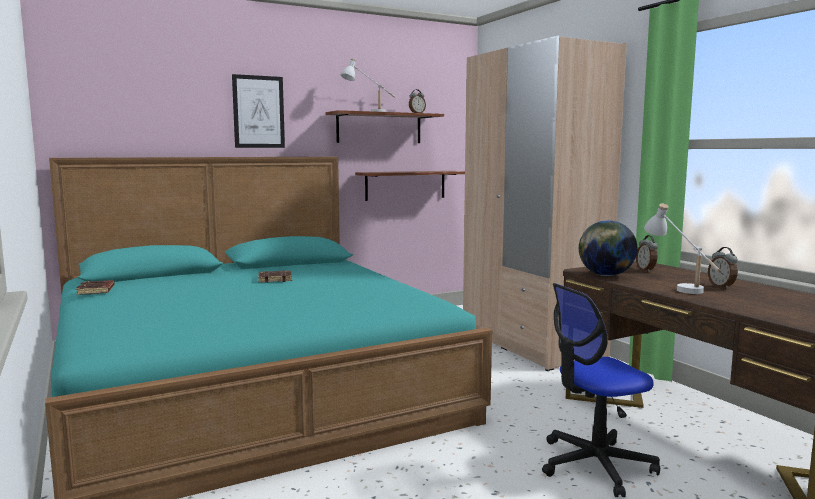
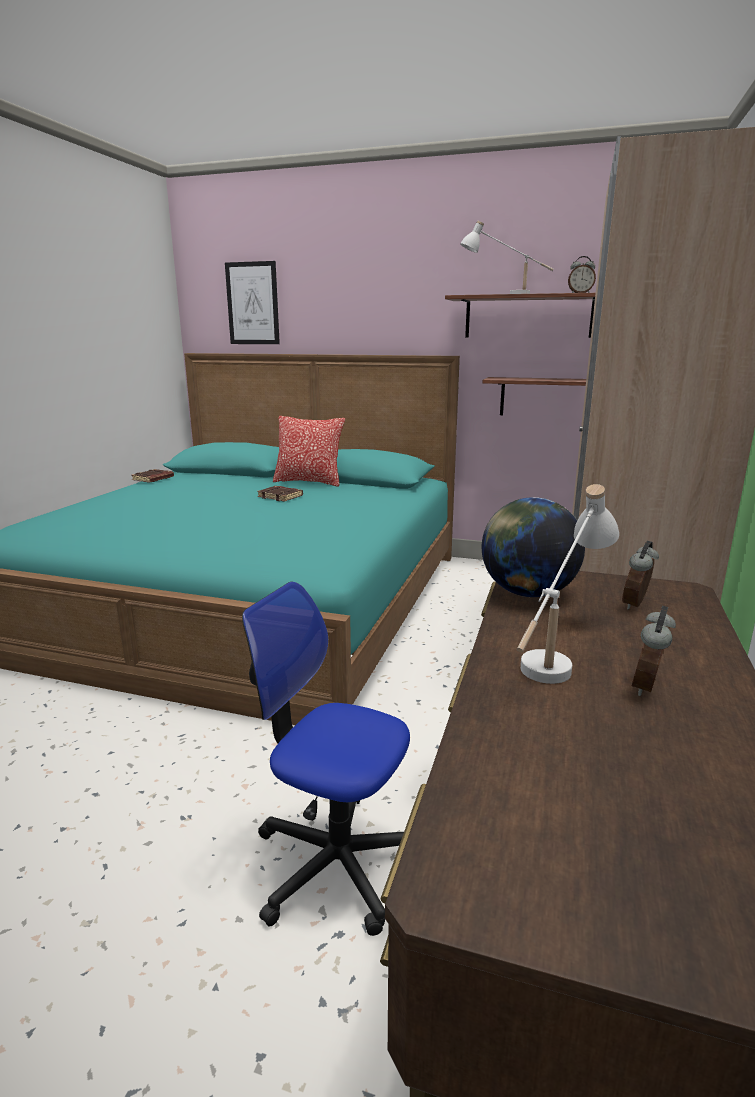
camera: 45 degrees right, 10 degrees up
picture [232,74,285,148] -> picture moved to [225,261,280,344]
none -> pillow [273,416,345,487]

